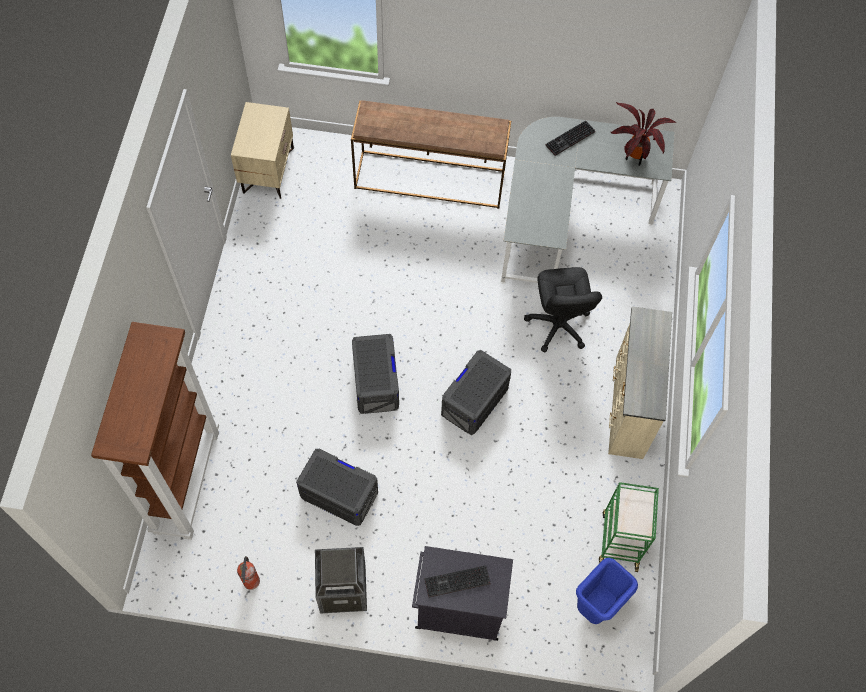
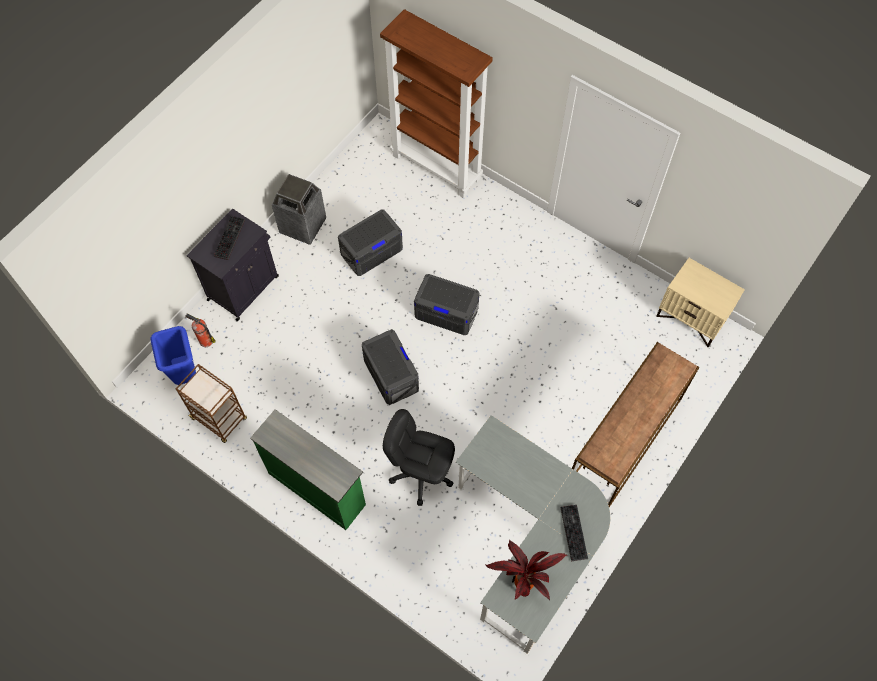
camera: 120 degrees right, 0 degrees up
fire extinguisher [237,556,260,590] -> fire extinguisher moved to [185,313,216,347]
green cart [599,482,659,572] -> brown cart [175,364,247,443]
beige dresser [608,306,672,459] -> green dresser [250,409,366,530]

